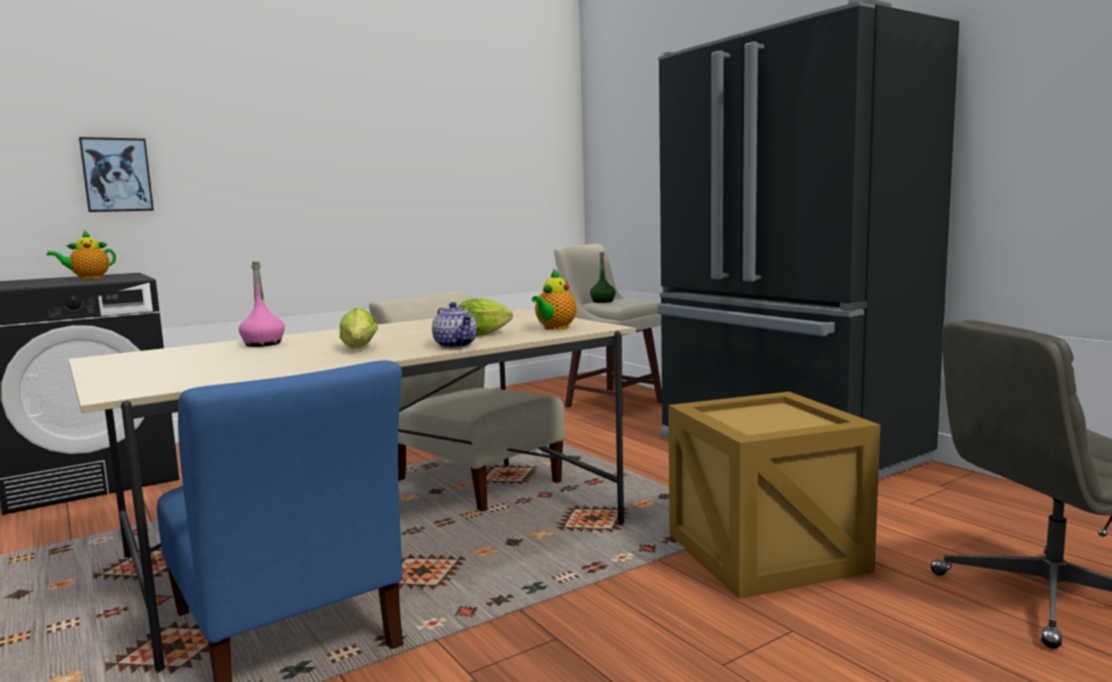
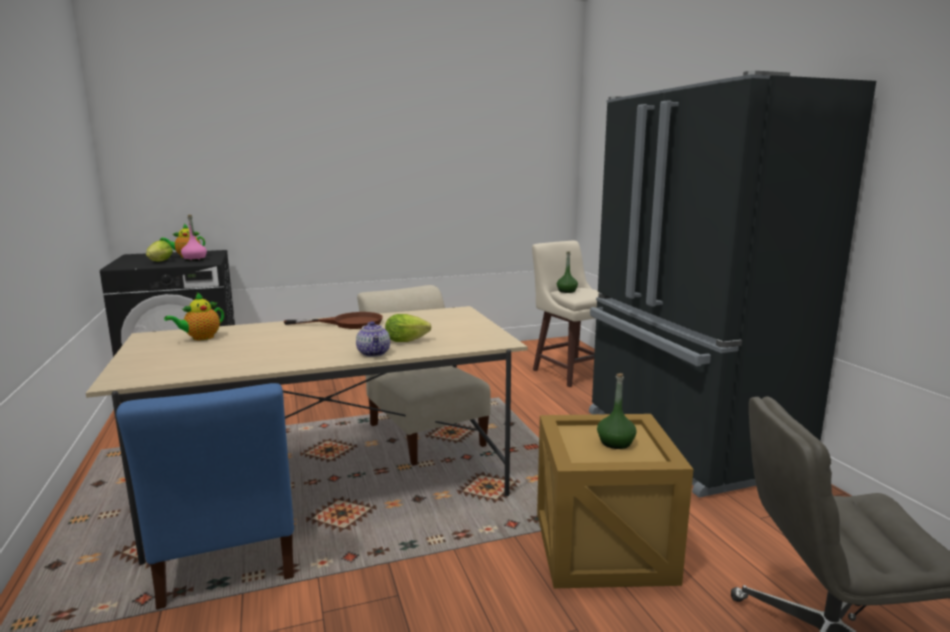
camera: 15 degrees right, 5 degrees up
picture [79,137,154,212] -> none
pink bottle [239,261,285,347] -> pink bottle moved to [181,215,207,261]
lettuce [340,308,378,348] -> lettuce moved to [146,240,173,261]
teapot [532,269,577,330] -> teapot moved to [164,293,224,340]
none -> brown frying pan [284,312,383,329]
none -> green bottle [597,373,636,449]

